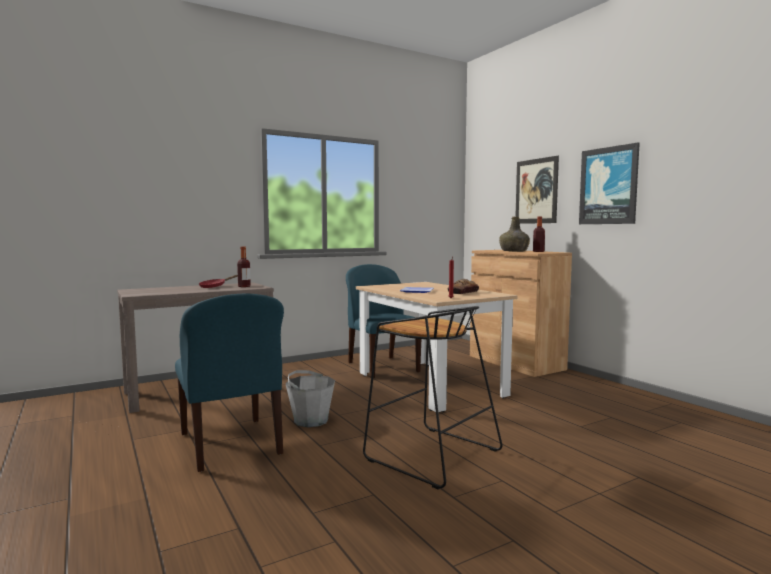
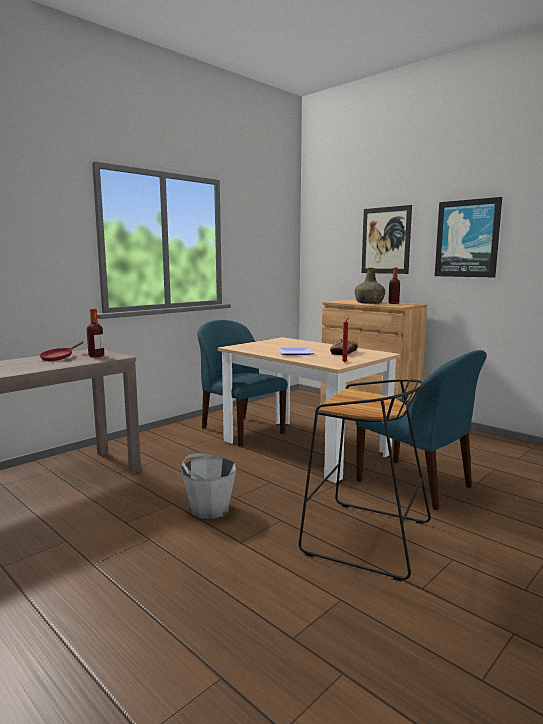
camera: 15 degrees left, 5 degrees up
blue chair [175,294,284,472] -> blue chair moved to [355,350,487,511]

